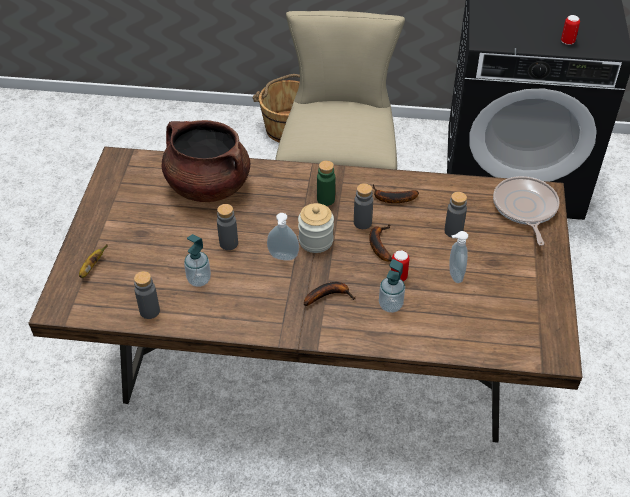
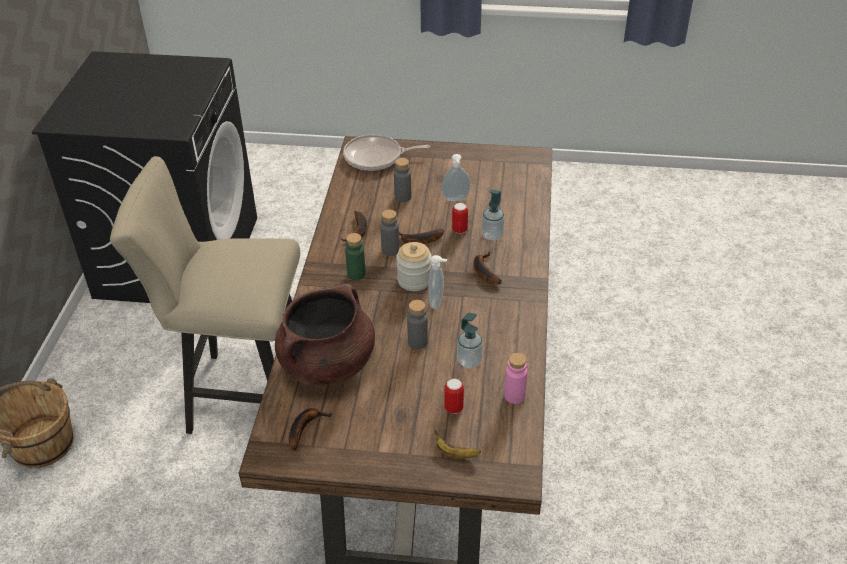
camera: 90 degrees left, 5 degrees down
grey bottle [134,271,160,319] -> pink bottle [504,353,528,404]
can [561,15,580,45] -> can moved to [444,379,464,414]
none -> banana [289,408,332,451]

